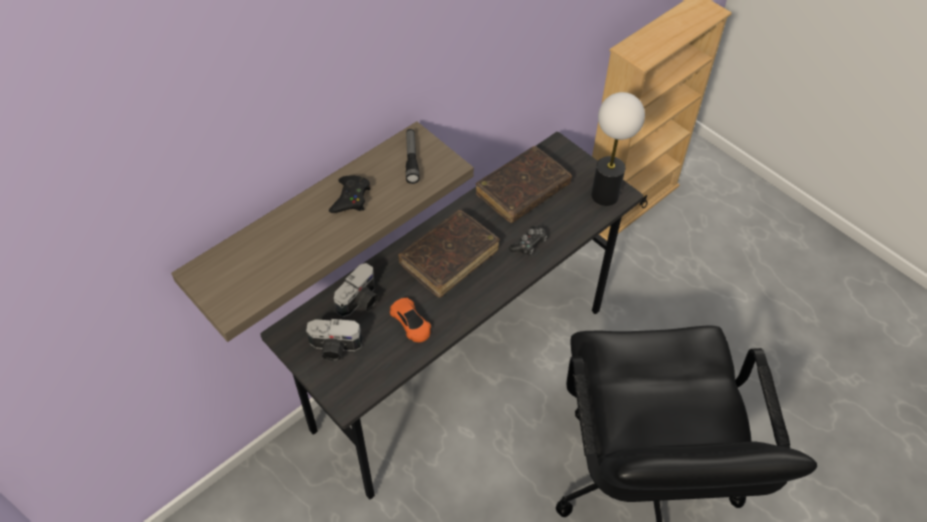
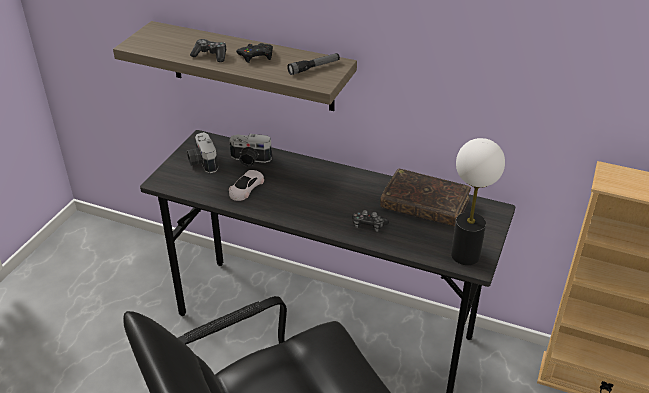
camera: 65 degrees right, 15 degrees down
orange toy car [390,298,431,342] -> white toy car [229,170,264,201]
brown book [398,210,500,298] -> none
none -> game controller [190,39,226,62]

